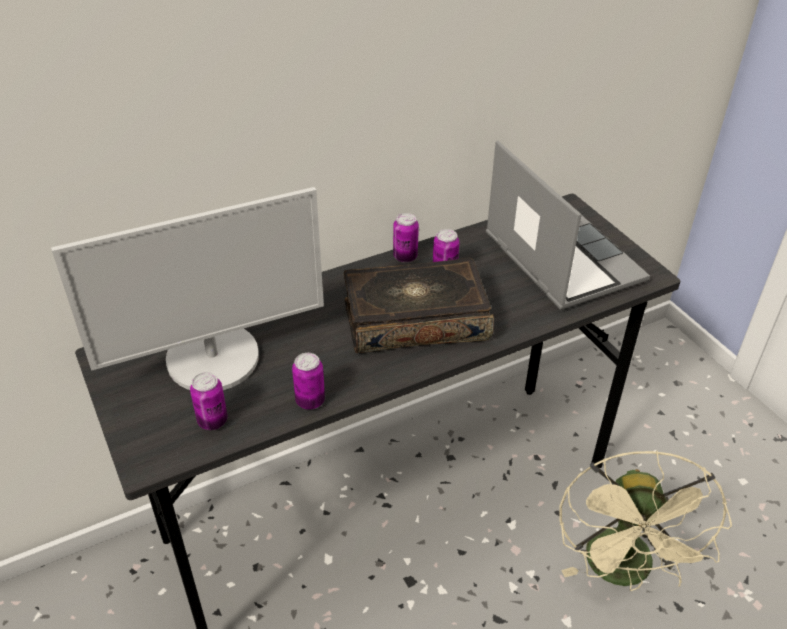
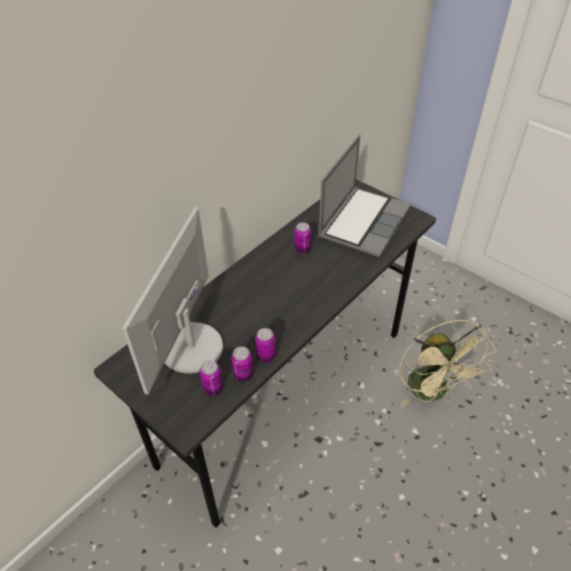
camera: 20 degrees left, 5 degrees up
monitor [51,187,324,390] -> monitor turned 150 degrees clockwise [122,207,223,395]
book [344,258,494,353] -> none
can [393,213,419,263] -> can moved to [231,347,253,382]
laptop [486,141,650,310] -> laptop turned 75 degrees clockwise [318,135,411,257]

